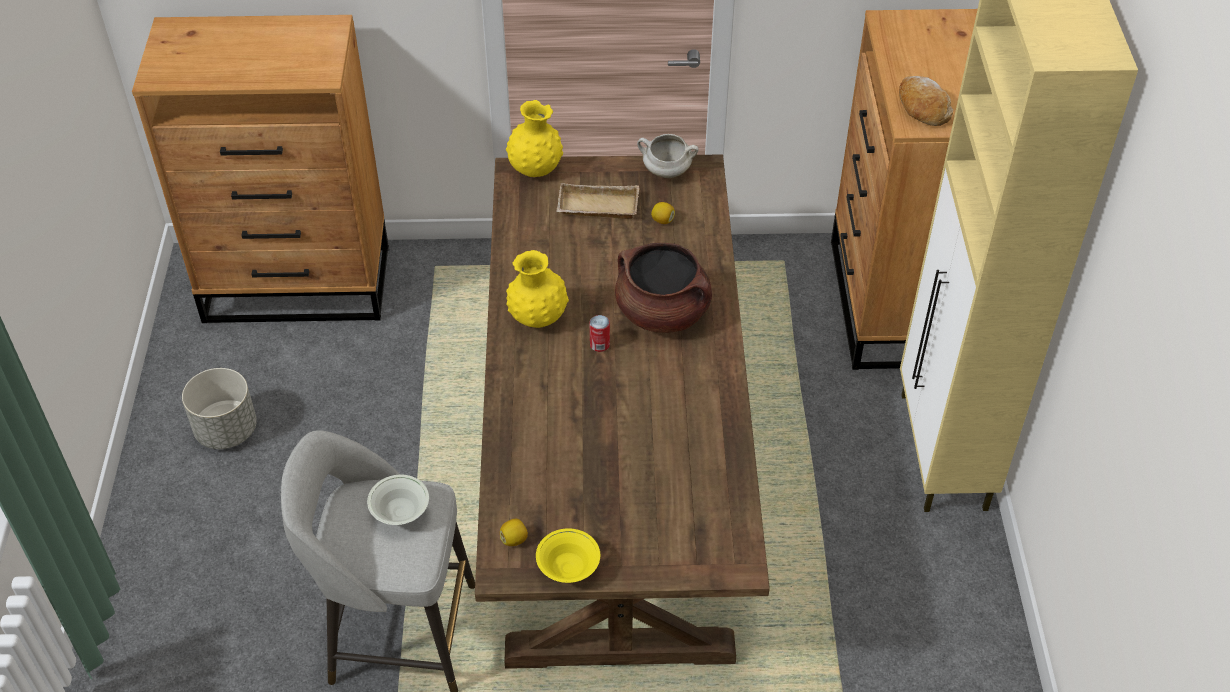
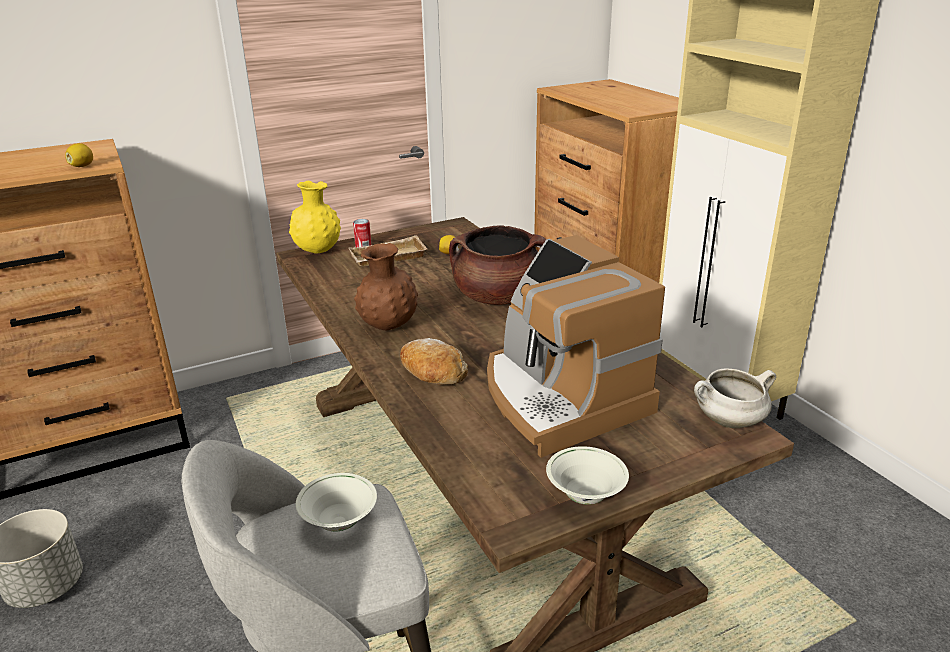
camera: 25 degrees left, 20 degrees down
lemon [500,519,528,546] -> lemon moved to [65,143,93,167]
yellow vase [506,250,569,328] -> brown vase [354,243,418,330]
yellow bowl [536,528,600,583] -> white bowl [546,446,629,505]
can [590,315,610,352] -> can moved to [353,219,371,247]
white cooking pot [637,134,699,178] -> white cooking pot moved to [694,368,776,428]
bread [899,76,953,126] -> bread moved to [400,338,468,385]
none -> coffee machine [487,235,665,458]

